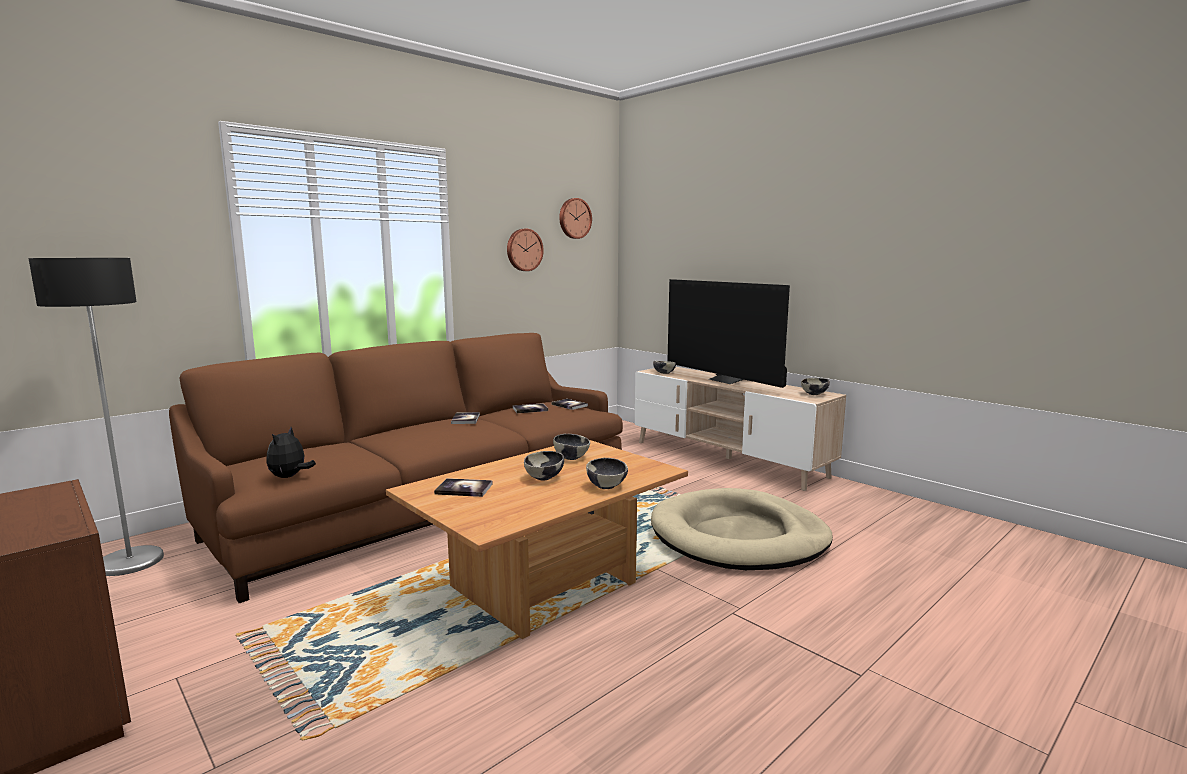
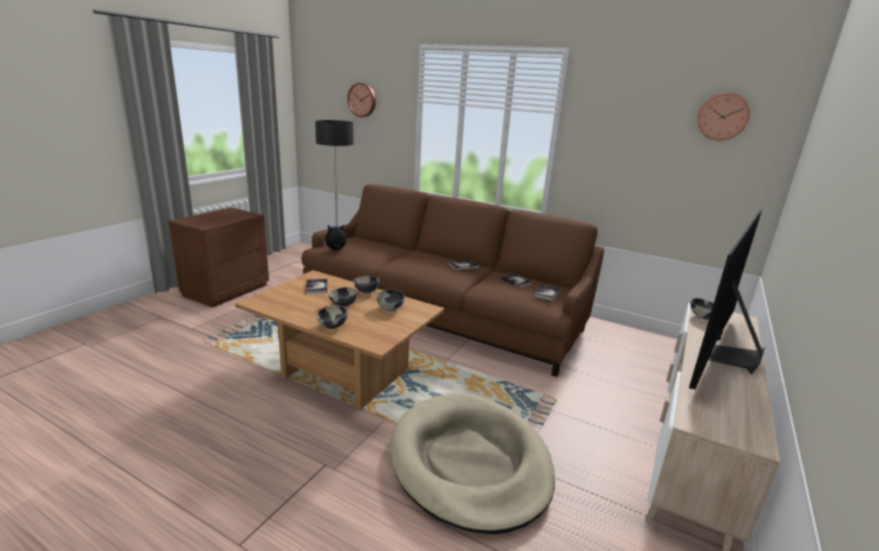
camera: 70 degrees right, 10 degrees up
wall clock [507,229,544,271] -> wall clock moved to [347,83,376,117]
bowl [801,378,830,395] -> bowl moved to [353,276,380,294]

